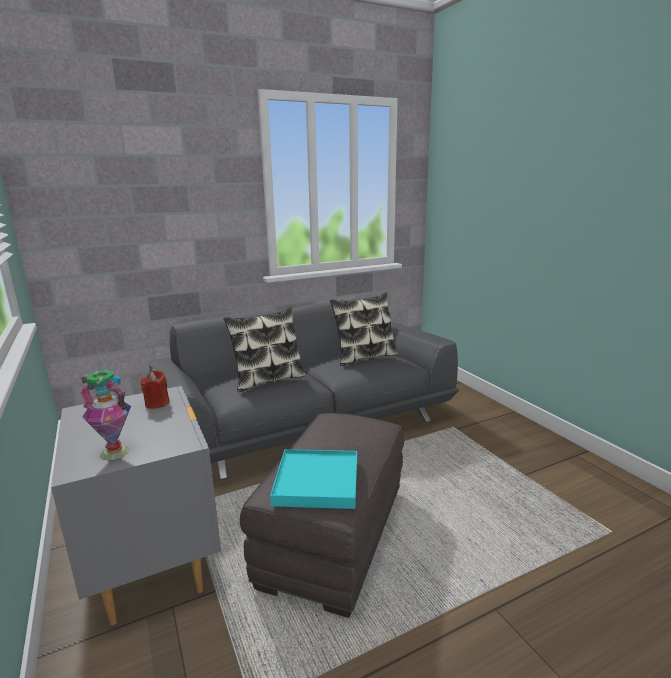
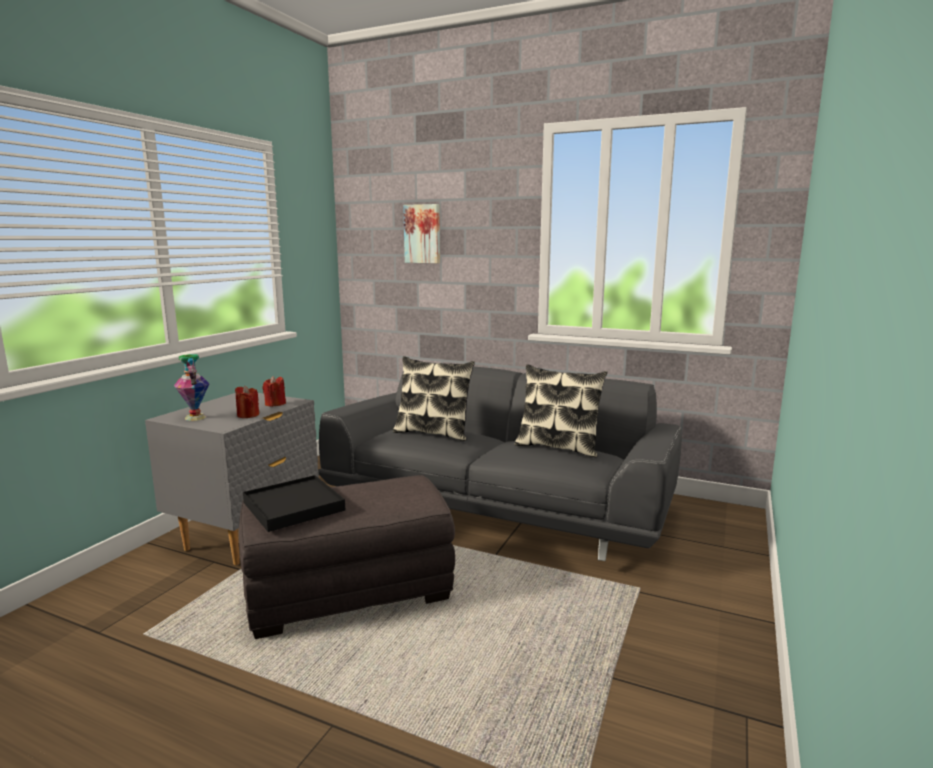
camera: 50 degrees right, 5 degrees down
turquoise tray [270,449,357,509] -> black tray [243,475,345,532]
none -> red candle [235,386,259,418]
none -> picture [403,204,440,263]

